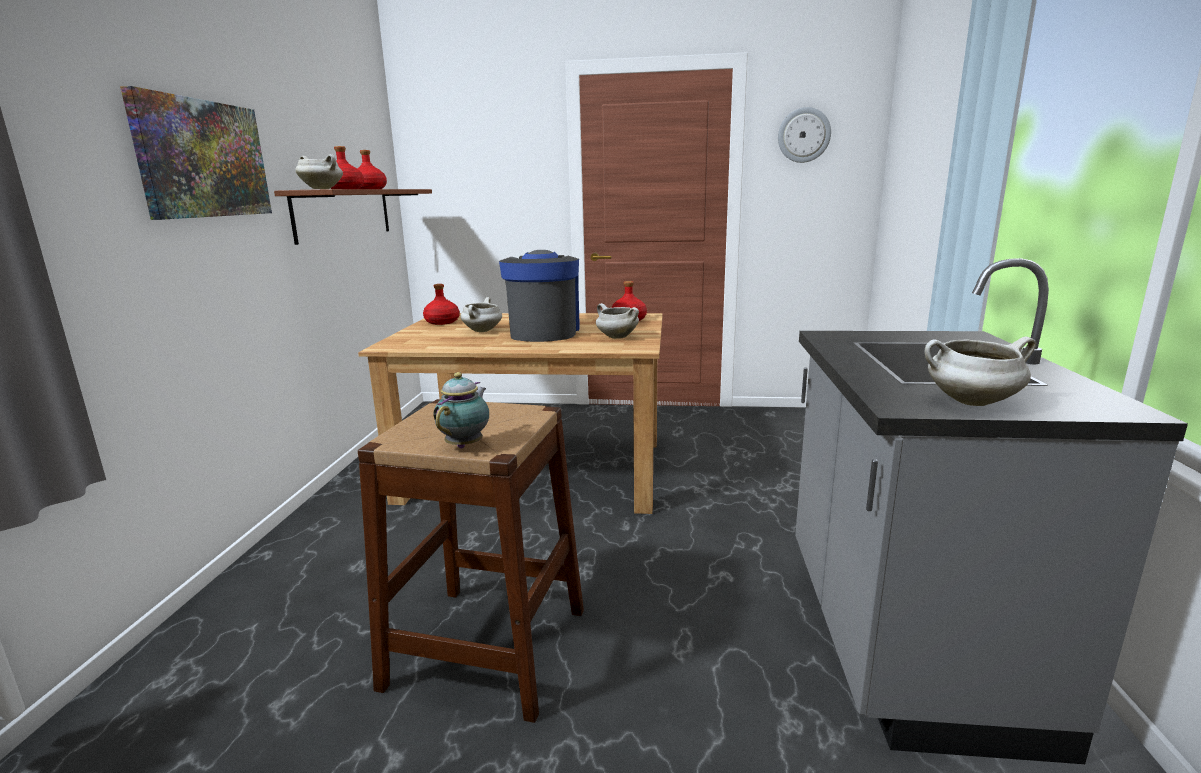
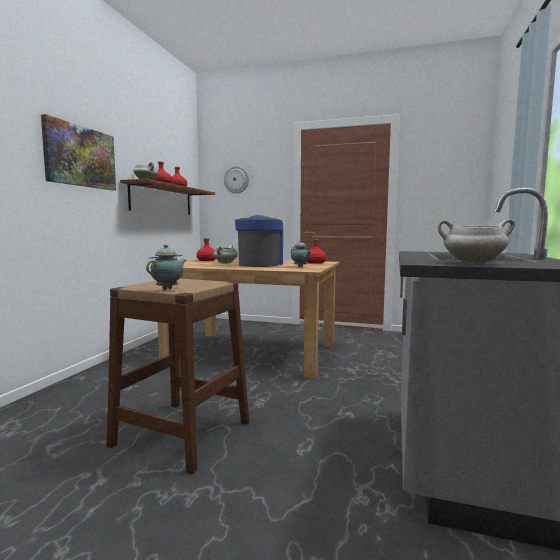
camera: 10 degrees right, 10 degrees down
white cooking pot [596,303,639,339] -> teapot [291,240,312,267]
wall clock [778,107,831,163] -> wall clock moved to [224,165,249,194]

